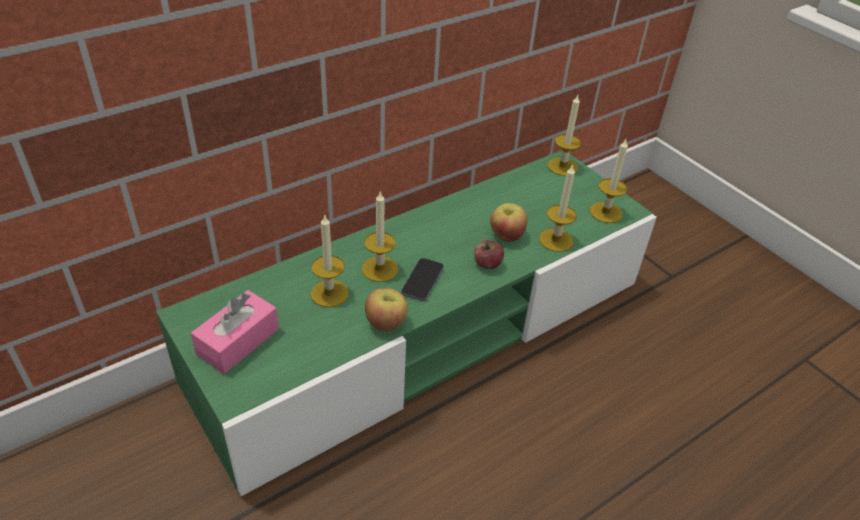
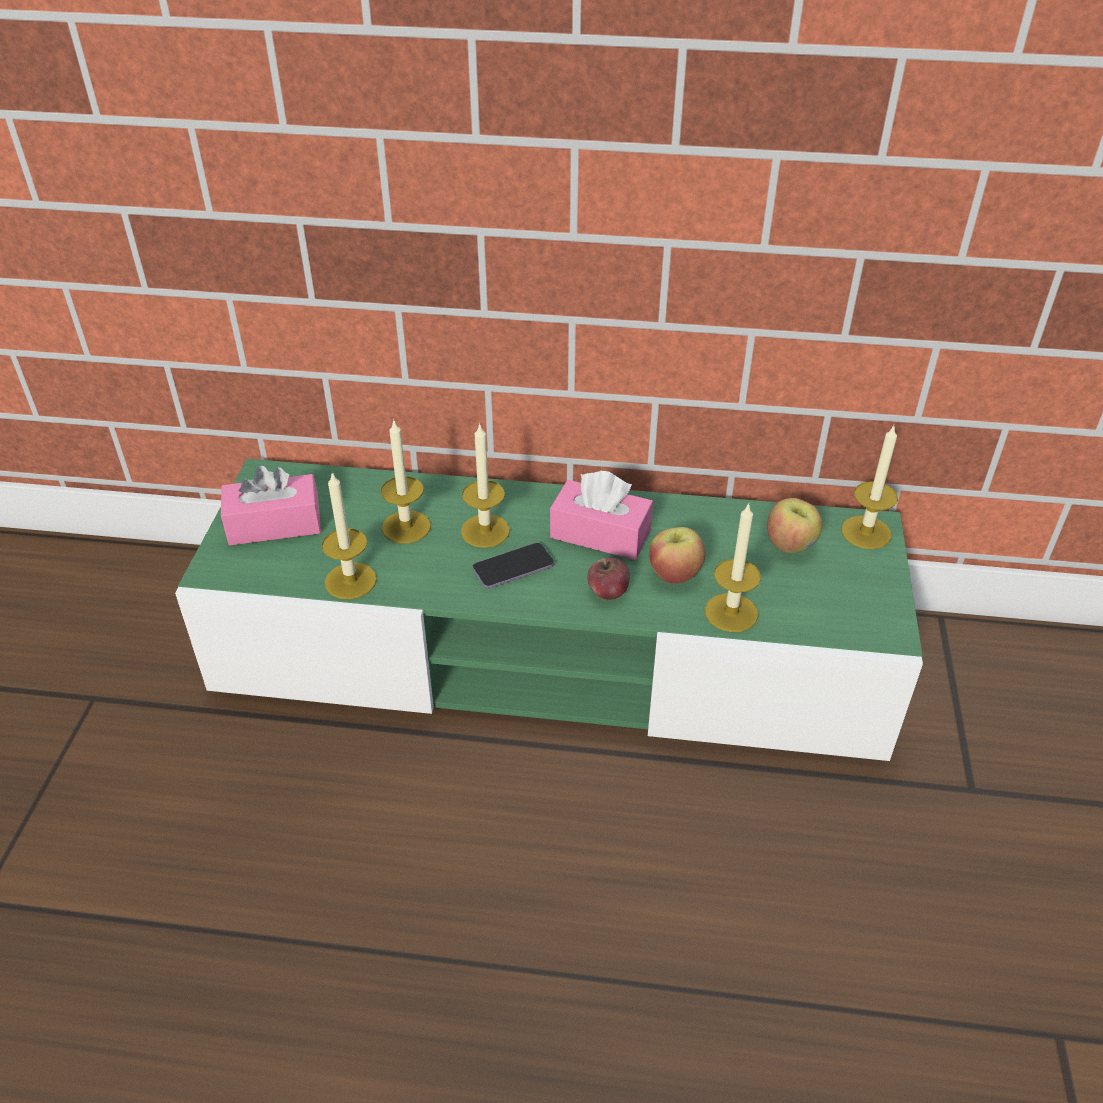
camera: 45 degrees right, 0 degrees up
apple [365,288,408,332] -> apple moved to [767,498,822,553]
candle [590,139,628,223] -> candle moved to [321,472,377,599]
none -> pink tissue box [550,471,653,560]

